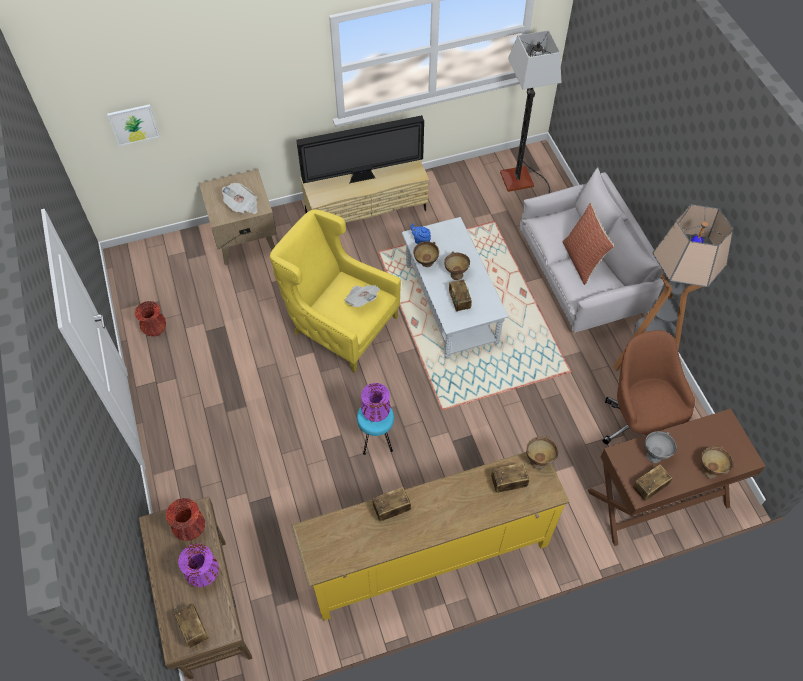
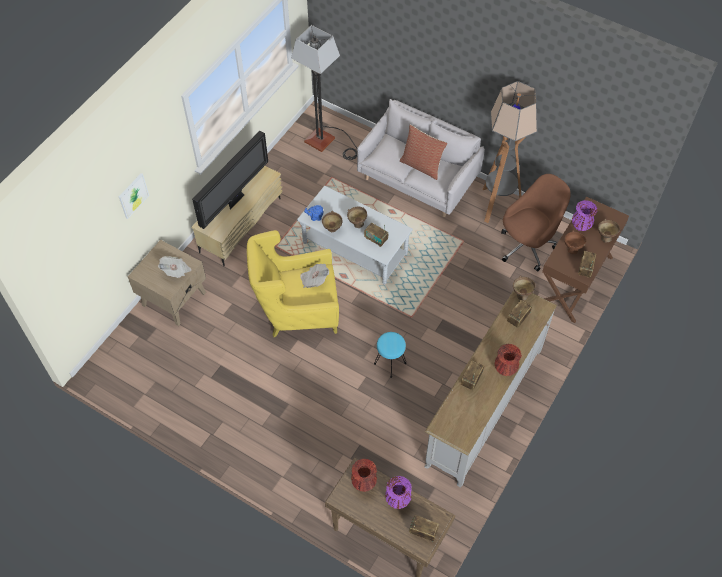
camera: 40 degrees left, 0 degrees up
picture [107,104,160,146] -> picture moved to [119,173,149,219]
red vase [135,301,166,337] -> red vase moved to [495,344,522,376]
yellow cabinet [291,452,570,621] -> grey cabinet [424,290,557,488]
purple vase [361,383,391,422] -> purple vase moved to [572,200,597,231]
brown office chair [603,330,695,444] -> brown office chair turned 105 degrees clockwise [501,174,571,272]
grey bowl [645,431,677,463] -> brown bowl [564,230,586,254]

